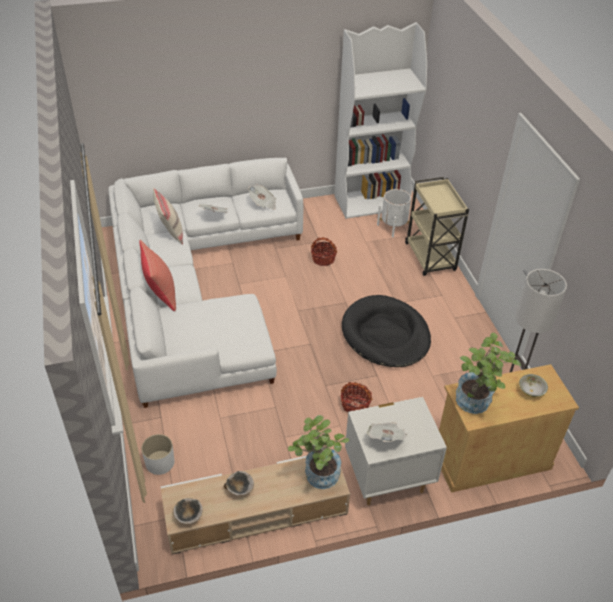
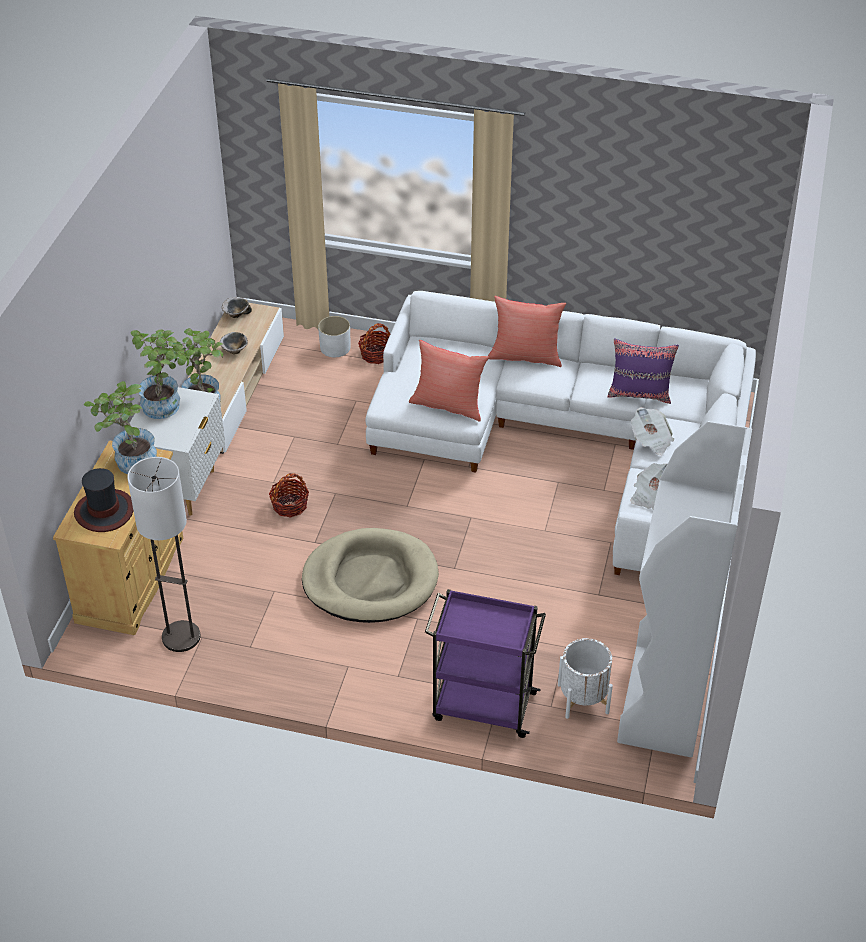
camera: 120 degrees right, 0 degrees up
beige pillow [153,188,183,245] -> purple pillow [608,339,679,404]
basket [311,237,337,266] -> basket moved to [358,323,391,364]
black dog bed [342,295,431,367] -> beige dog bed [302,528,439,623]
newspaper [366,422,407,442] -> potted plant [130,329,196,419]
beige cart [405,177,469,276] -> purple cart [425,589,546,738]
bowl [519,374,548,397] -> hat [74,468,133,532]
none -> red pillow [409,340,489,422]

